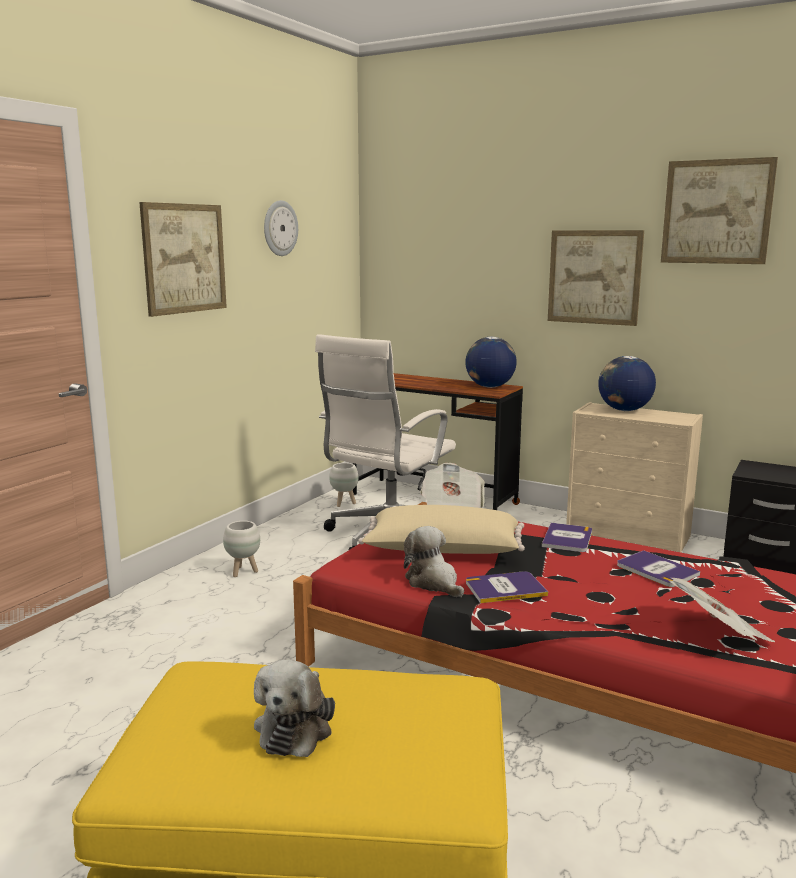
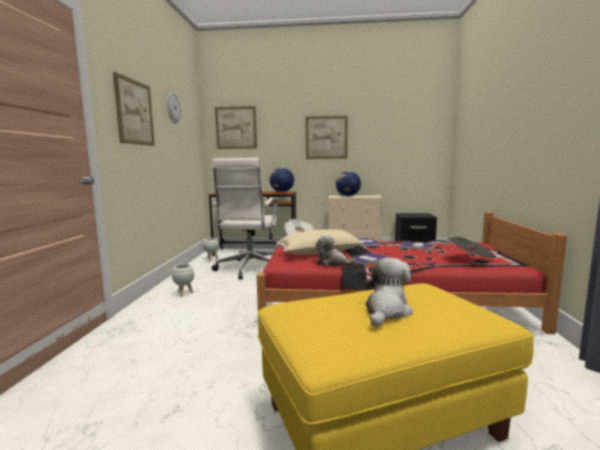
camera: 25 degrees left, 5 degrees down
plush toy [254,659,335,757] -> plush toy turned 135 degrees counterclockwise [364,258,413,327]
picture [661,157,778,264] -> picture moved to [215,106,257,149]

